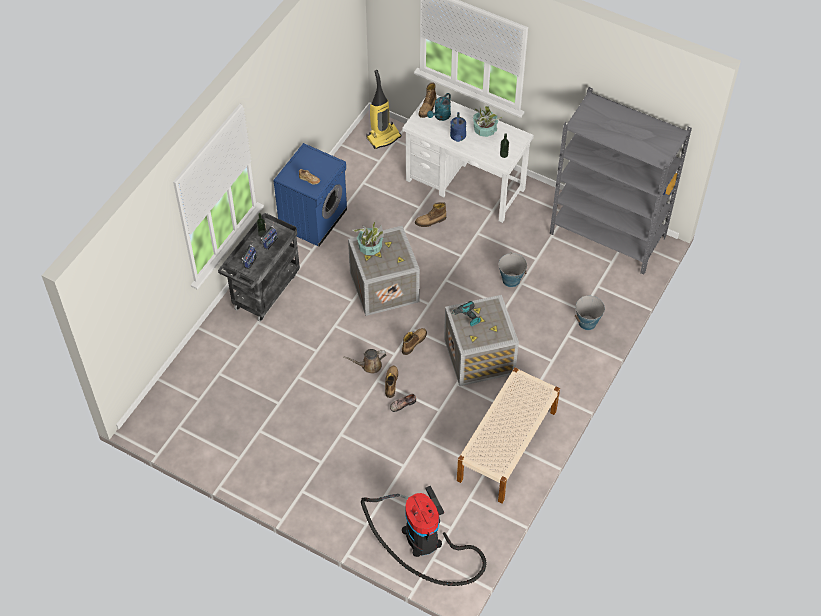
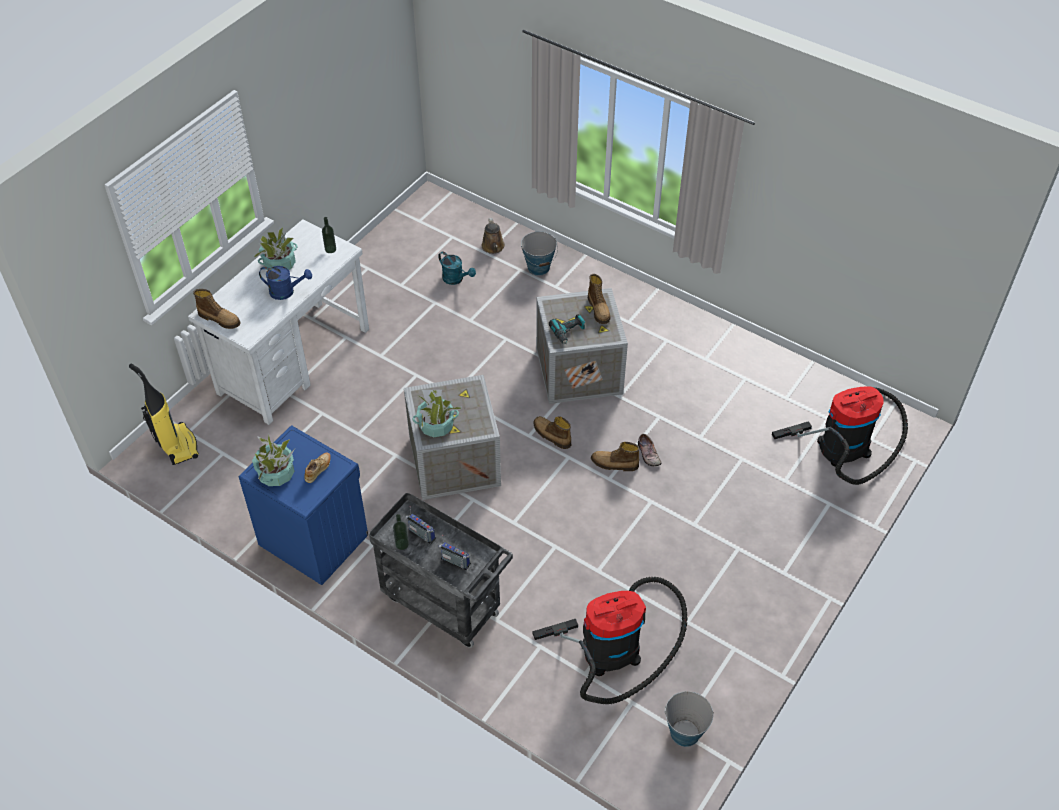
camera: 85 degrees left, 5 degrees down
brown watering can [343,349,386,373] -> brown watering can moved to [482,218,505,254]
boot [415,202,446,227] -> boot moved to [588,274,610,324]
turquoise watering can [427,93,451,121] -> turquoise watering can moved to [438,252,476,285]
beige bench [457,367,560,504] -> none
bucket [499,252,527,287] -> bucket moved to [664,691,714,747]
grey bookcase [550,87,692,275] -> none
none -> potted plant [252,434,295,486]
none -> vacuum cleaner [533,577,688,704]

